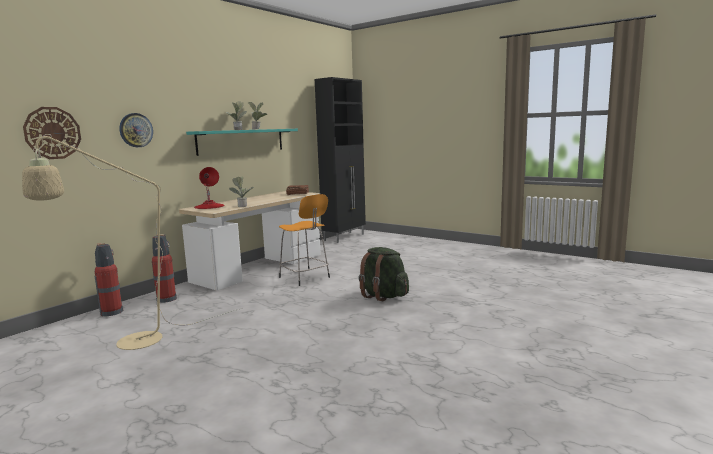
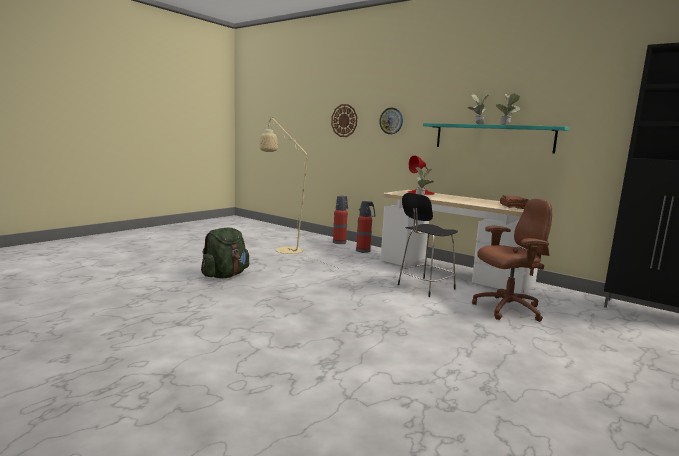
camera: 90 degrees right, 0 degrees up
orange stool [279,194,330,286] -> black stool [398,193,458,297]
green backpack [358,247,409,301] -> green backpack moved to [201,228,249,278]
none -> brown office chair [472,199,552,322]

